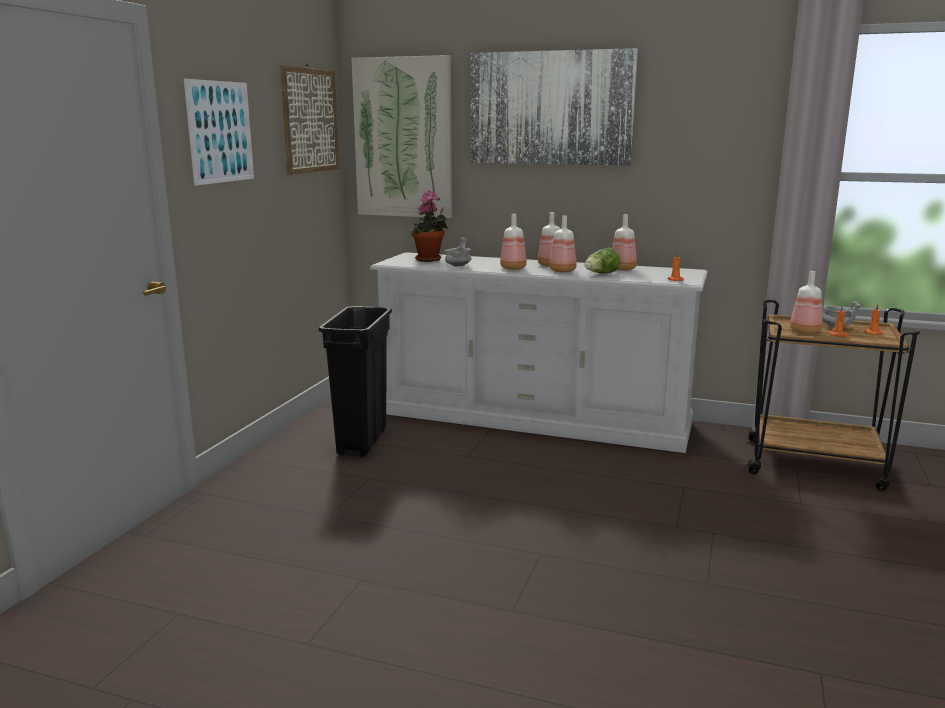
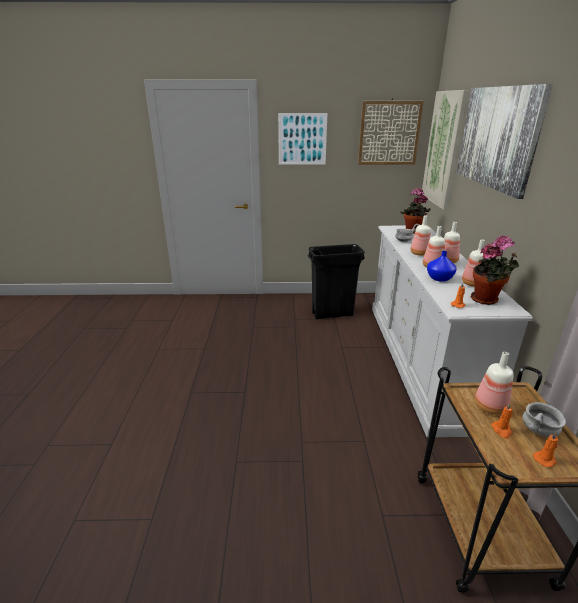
camera: 70 degrees right, 10 degrees up
lettuce [585,248,620,274] -> blue vase [427,251,457,282]
none -> potted plant [471,236,519,305]

